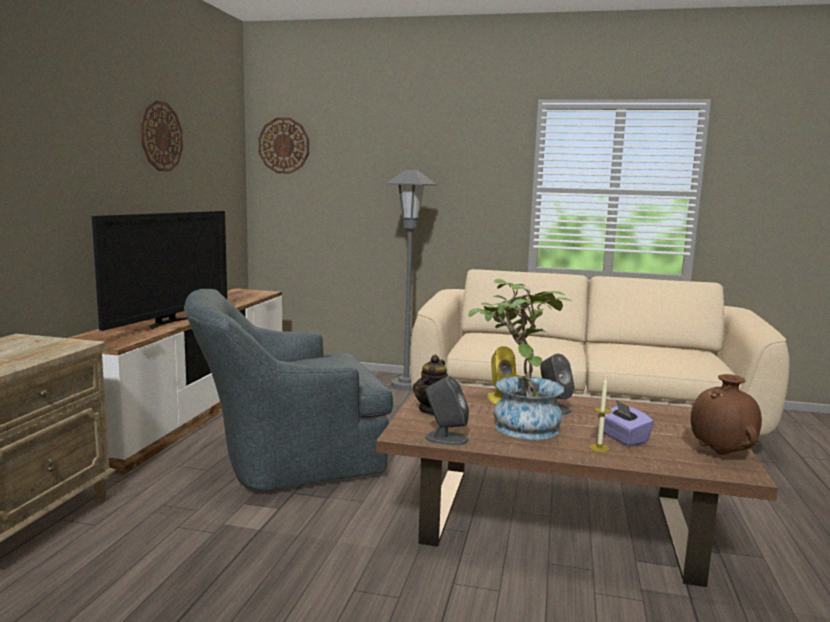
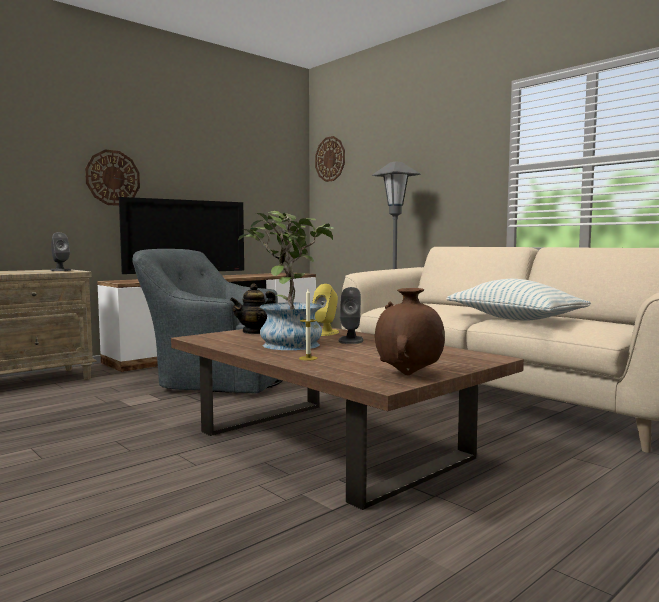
camera: 35 degrees right, 5 degrees down
wall clock [141,100,183,172] -> wall clock moved to [85,150,140,206]
grey speaker [426,376,469,446] -> grey speaker moved to [50,232,71,271]
purple tissue box [598,400,654,446] -> none
none -> pillow [446,279,591,321]

